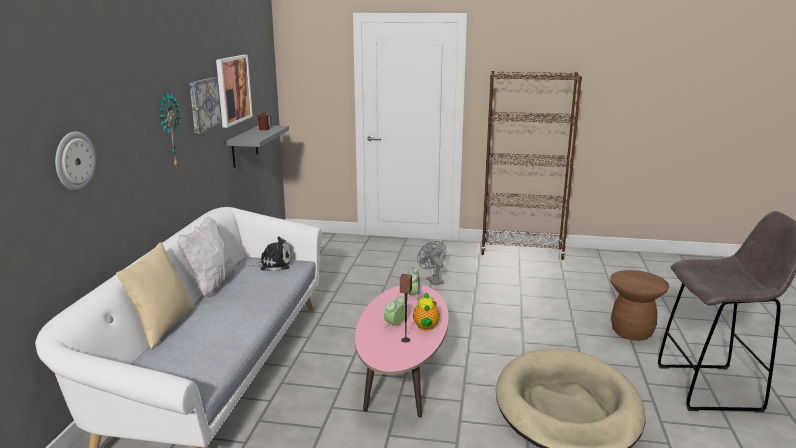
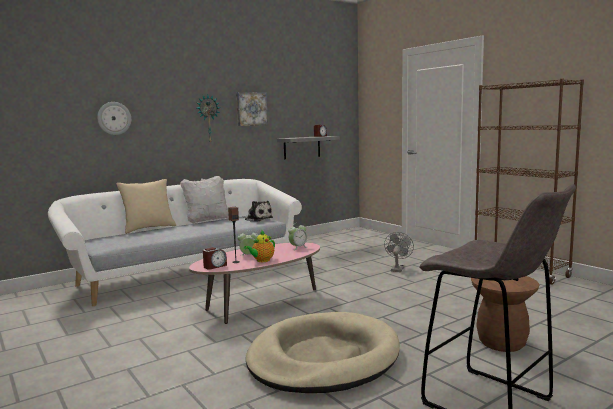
camera: 45 degrees right, 10 degrees down
picture [216,55,253,128] -> none
none -> alarm clock [203,247,227,270]

